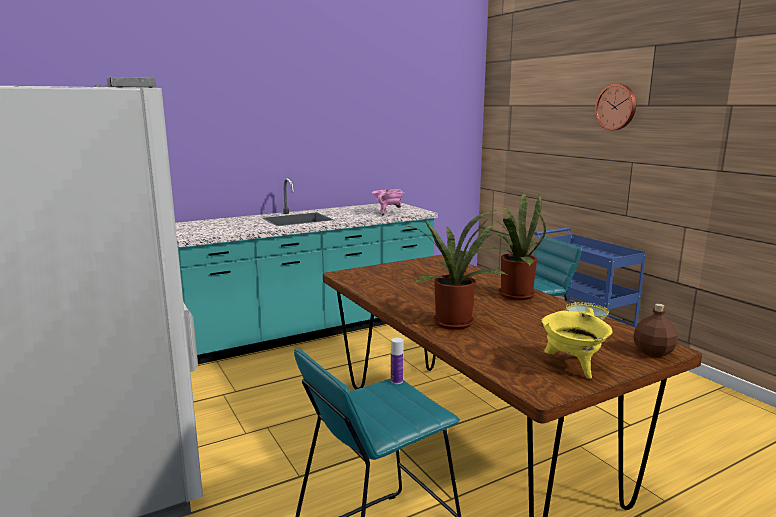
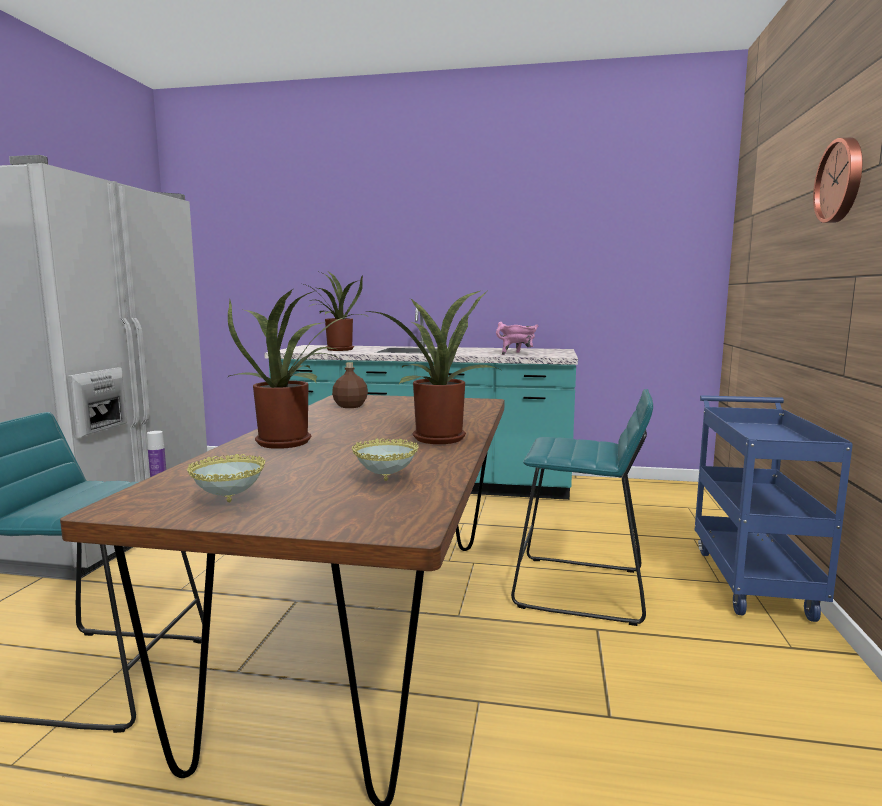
camera: 40 degrees right, 5 degrees down
yellow cooking pot [541,308,612,379] -> bowl [187,454,265,503]
brown bottle [633,304,678,357] -> brown bottle moved to [332,362,368,408]
none -> potted plant [304,272,367,351]

